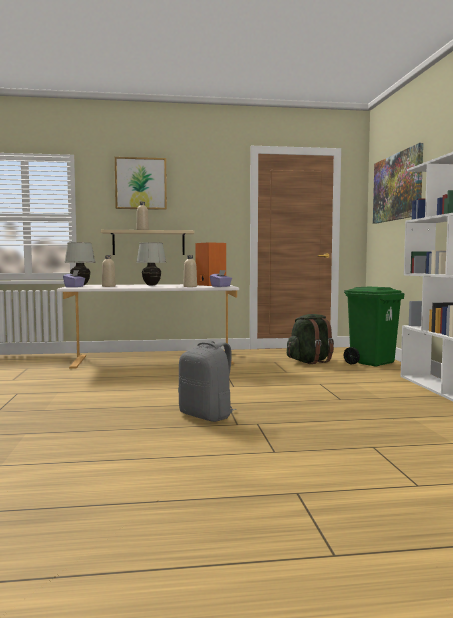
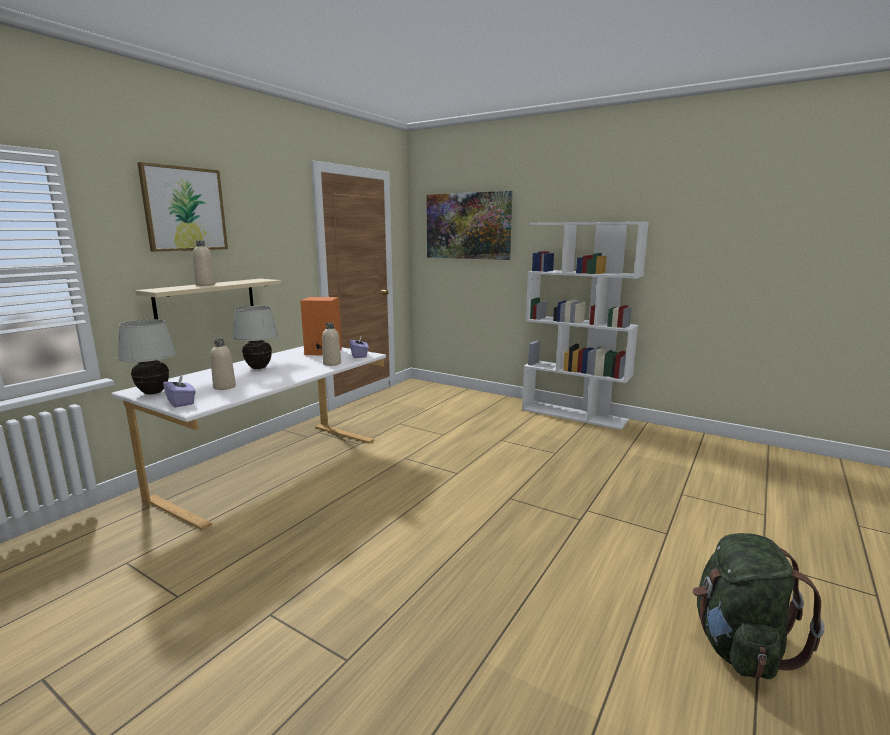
camera: 50 degrees left, 10 degrees up
grey backpack [178,340,237,422] -> none
green backpack [287,314,334,364] -> green backpack moved to [692,533,824,679]
green trash can [344,287,404,366] -> none

